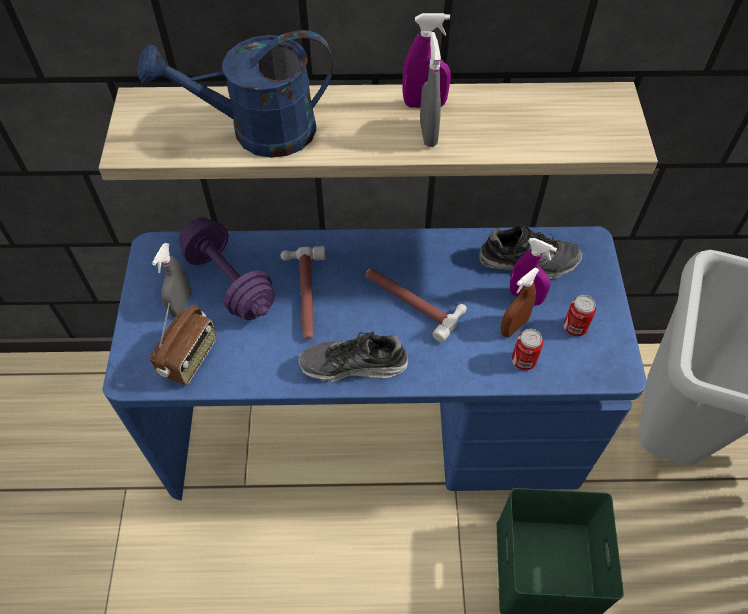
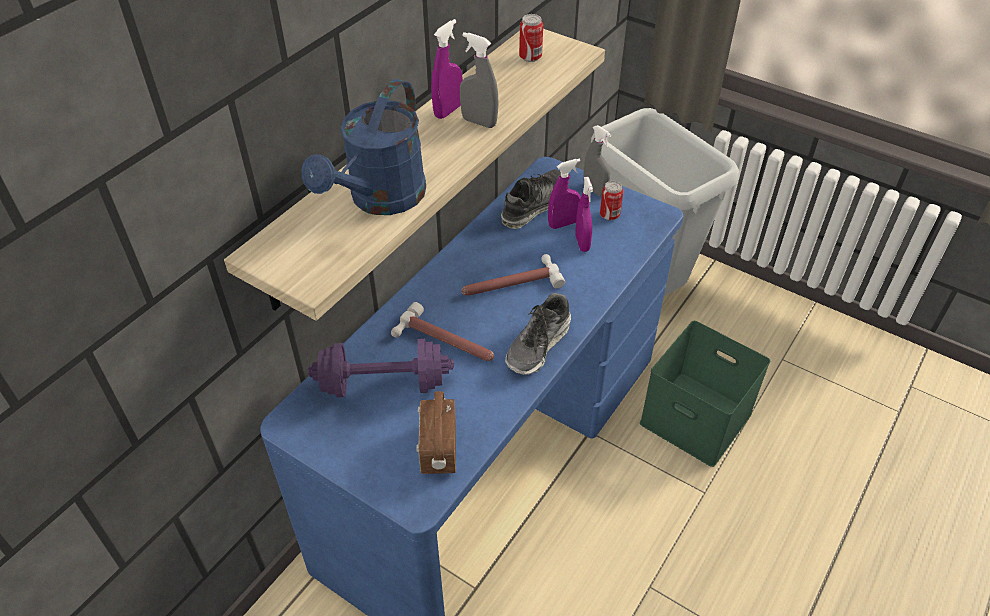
camera: 55 degrees left, 10 degrees down
radio [150,304,217,385] -> radio turned 150 degrees counterclockwise [417,391,456,474]
grey spray bottle [152,243,192,317] -> grey spray bottle moved to [583,125,612,196]
brown spray bottle [500,267,540,337] -> purple spray bottle [575,177,593,252]
can [512,329,543,370] -> can moved to [519,14,543,62]

